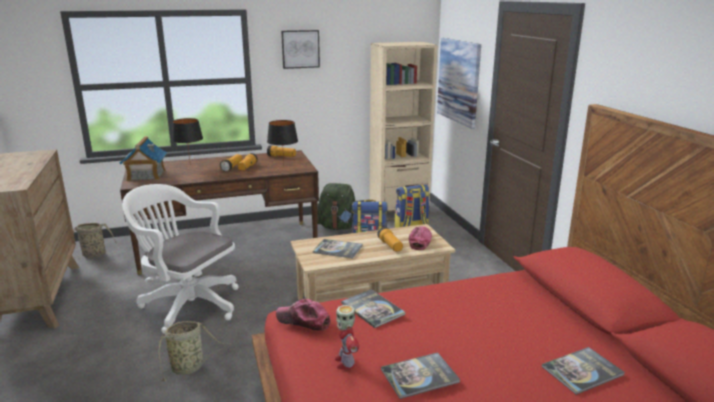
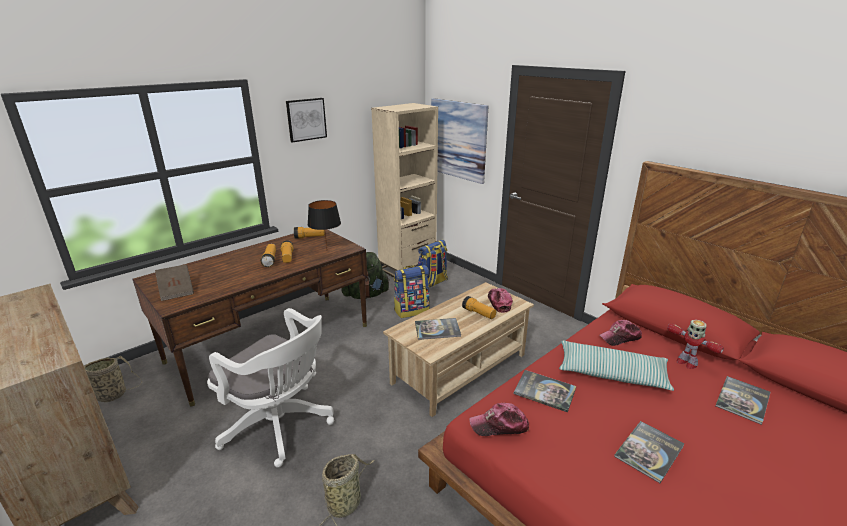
camera: 25 degrees left, 5 degrees up
toy house [119,136,167,181] -> brown book [155,264,194,301]
white office chair [122,184,239,334] -> white office chair turned 150 degrees counterclockwise [207,308,334,467]
black table lamp [171,118,203,166] -> none
toy robot [334,305,359,370] -> toy robot moved to [667,320,724,369]
none -> pillow [559,341,674,391]
none -> cap [599,320,642,346]

